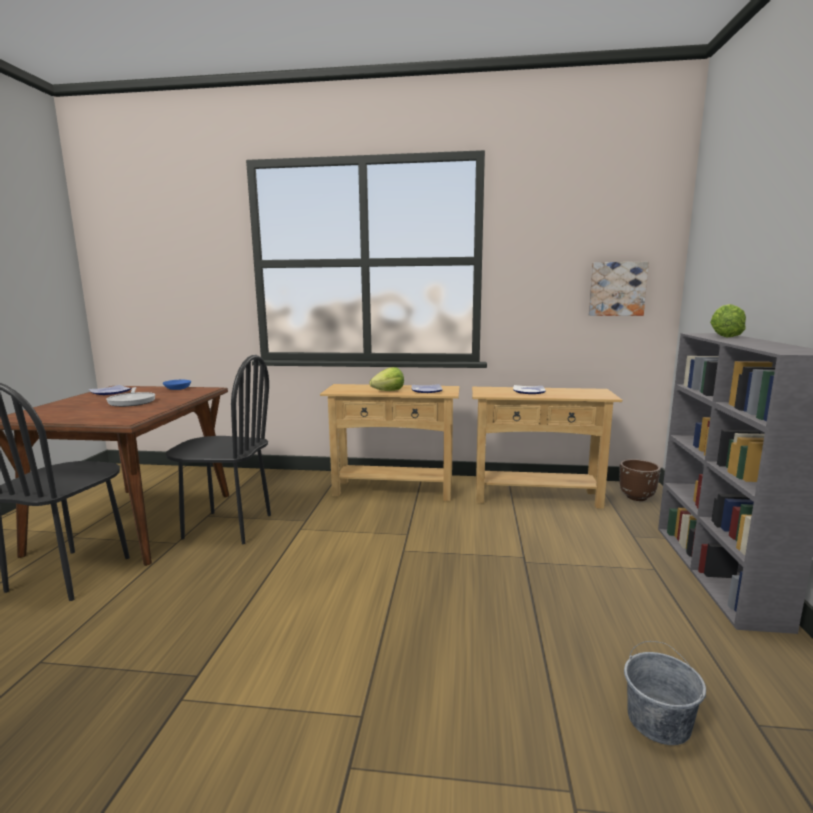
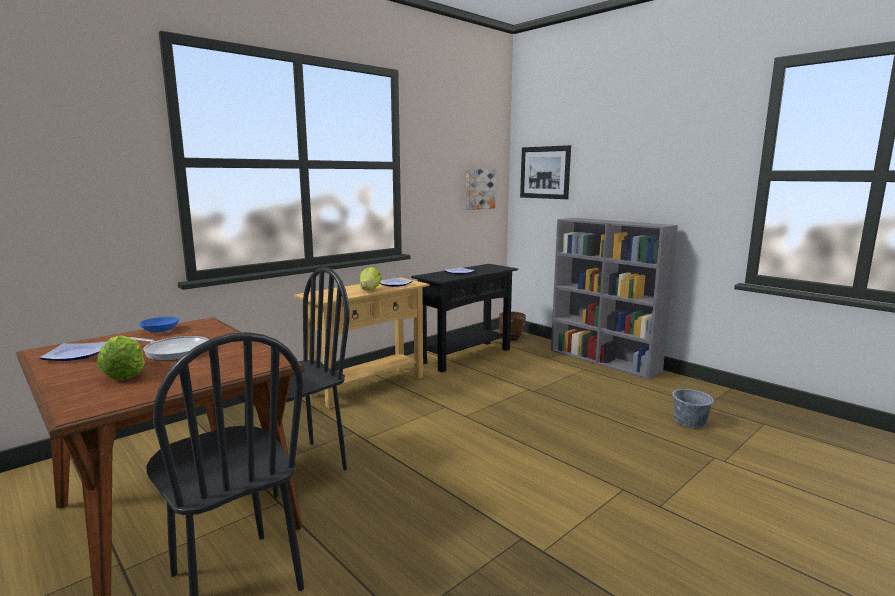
camera: 50 degrees left, 0 degrees up
beige console table [472,387,622,509] -> black console table [411,264,518,372]
lettuce [710,304,746,337] -> lettuce moved to [97,335,145,380]
none -> picture [520,145,571,199]

